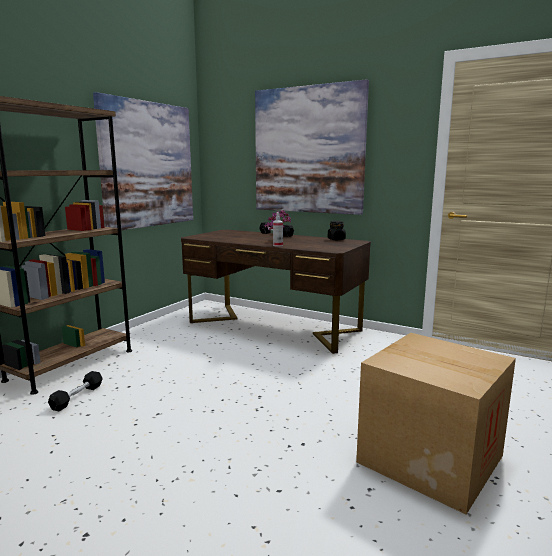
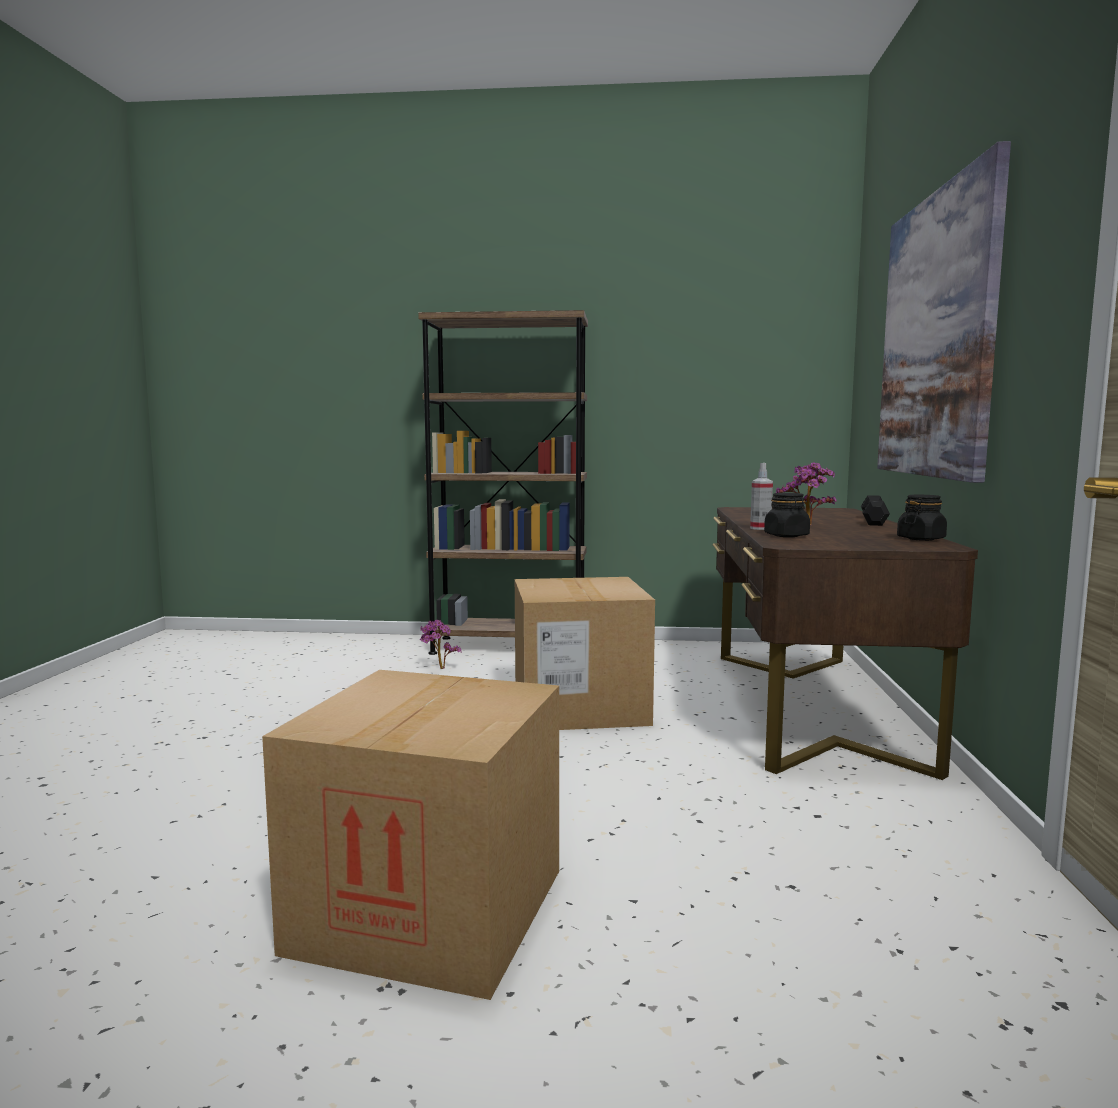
camera: 65 degrees right, 5 degrees down
black dumbbell [48,371,103,412] -> potted plant [420,620,462,669]
picture [93,92,193,230] -> none
none -> cardboard box [515,577,655,730]
none -> black jar [764,493,810,537]

